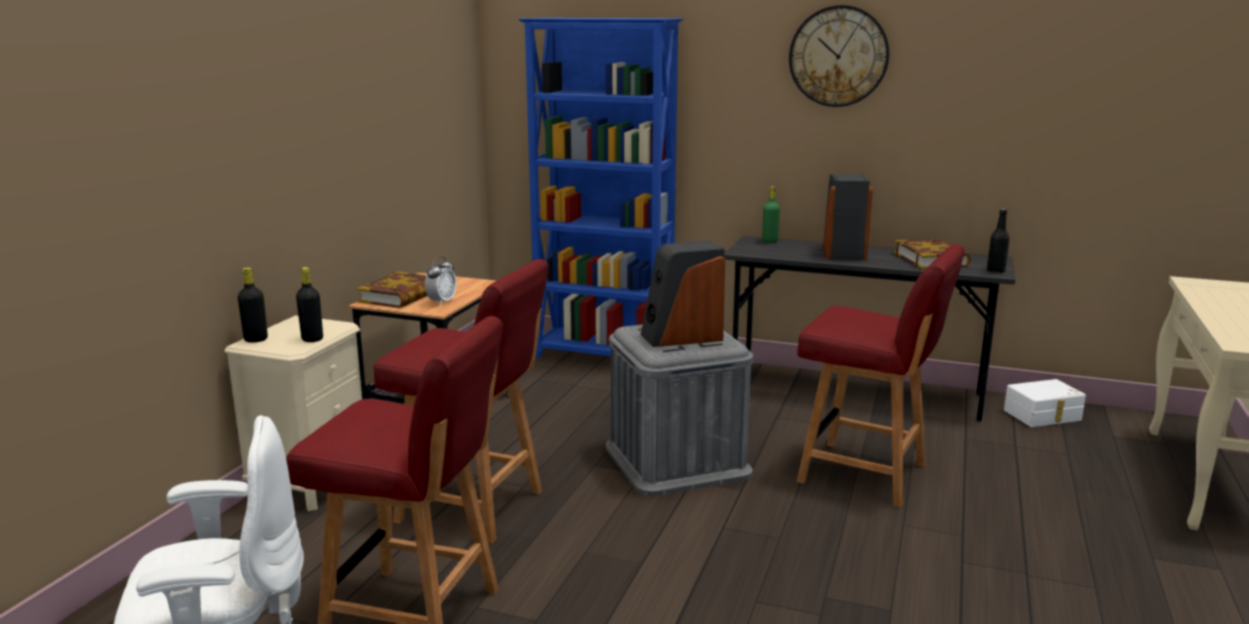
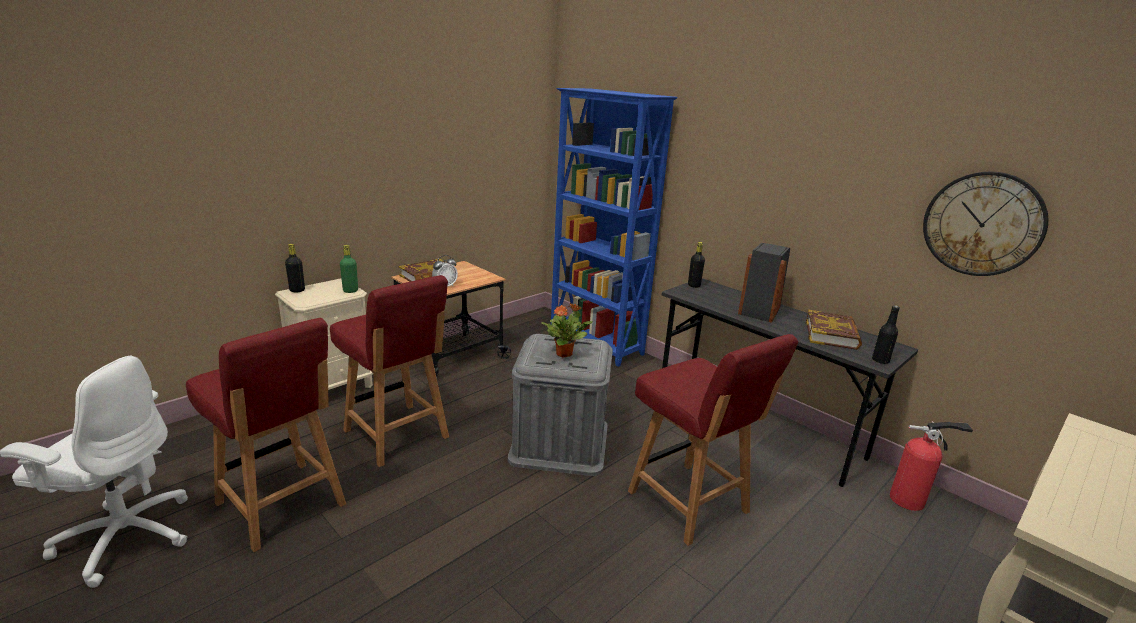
camera: 25 degrees right, 5 degrees up
black bottle [296,267,323,342] -> black bottle moved to [688,242,705,288]
speaker [641,240,725,347] -> potted plant [541,303,593,358]
green bottle [762,186,780,243] -> green bottle moved to [340,245,358,293]
wall clock [789,5,889,107] -> wall clock moved to [923,172,1049,276]
white storage box [1004,379,1086,427] -> fire extinguisher [890,421,973,511]

